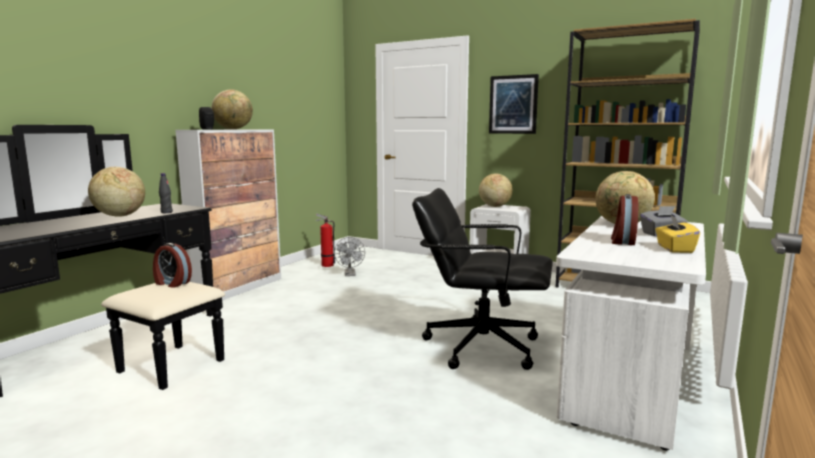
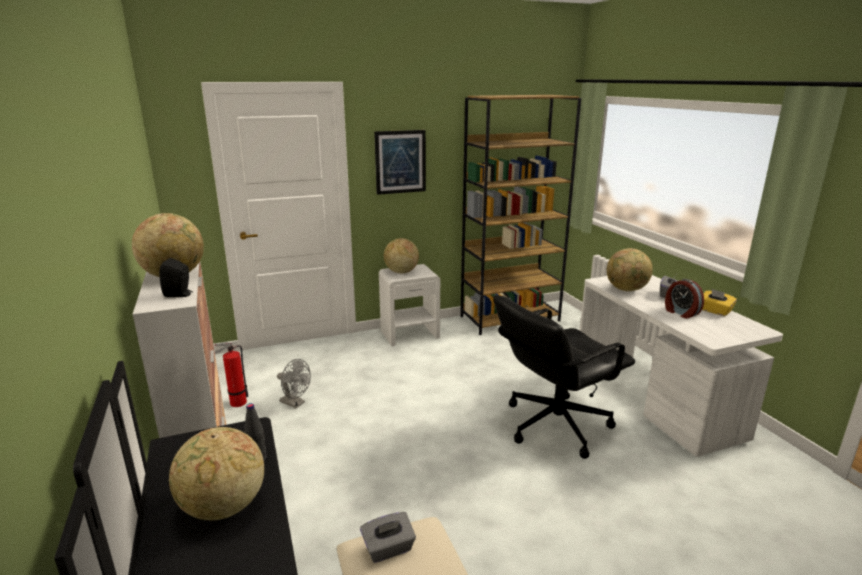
camera: 50 degrees left, 10 degrees up
alarm clock [153,243,192,288] -> grey tissue box [360,512,416,563]

